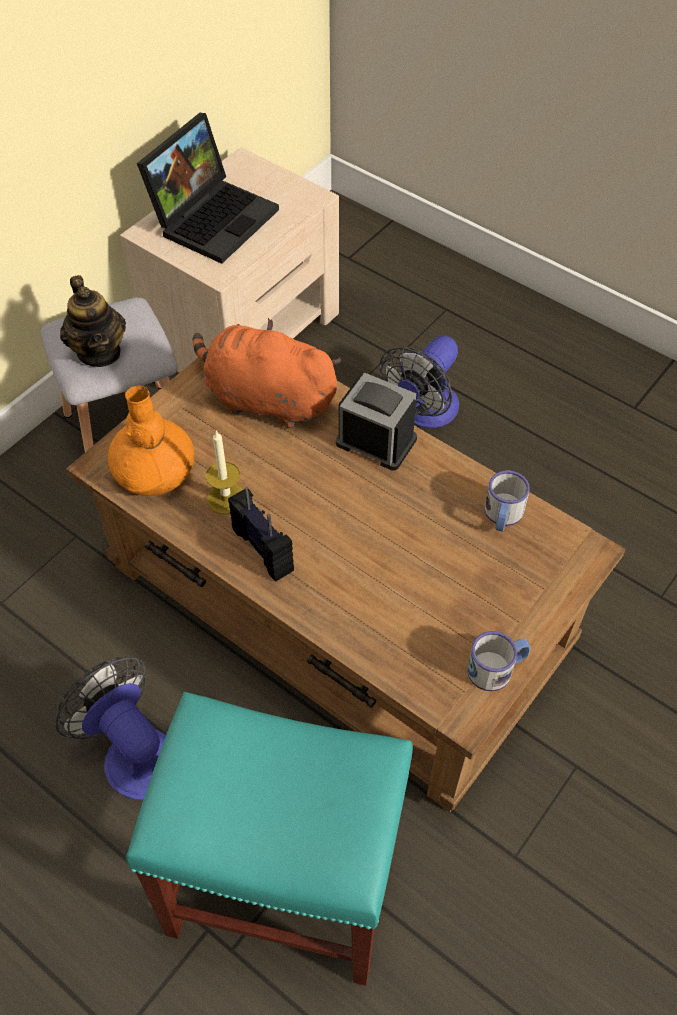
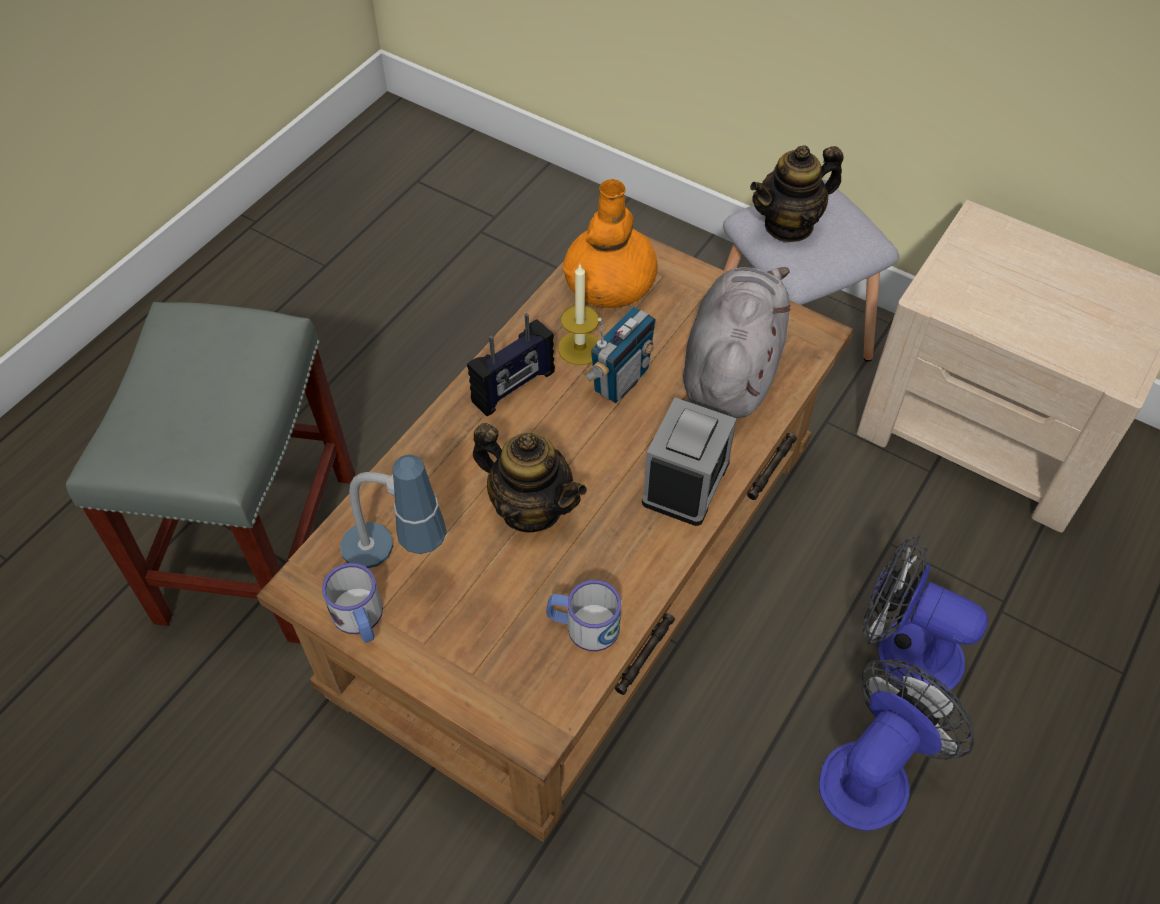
camera: 85 degrees right, 0 degrees up
fan [55,657,166,800] -> fan moved to [819,659,975,831]
turquoise stool [126,692,413,986] -> grey stool [66,302,355,644]
laptop [137,113,279,264] -> none
orange plush toy [193,318,342,428] -> grey plush toy [683,267,791,418]
none -> table lamp [340,454,447,568]
none -> teapot [473,423,587,532]
none -> radio [583,307,656,403]

